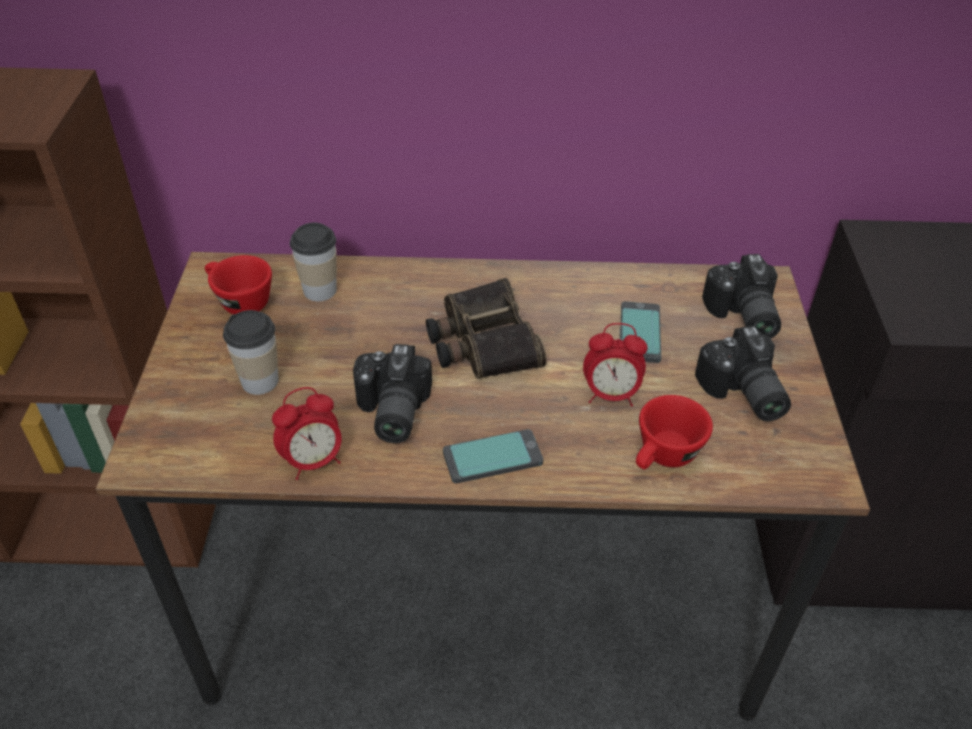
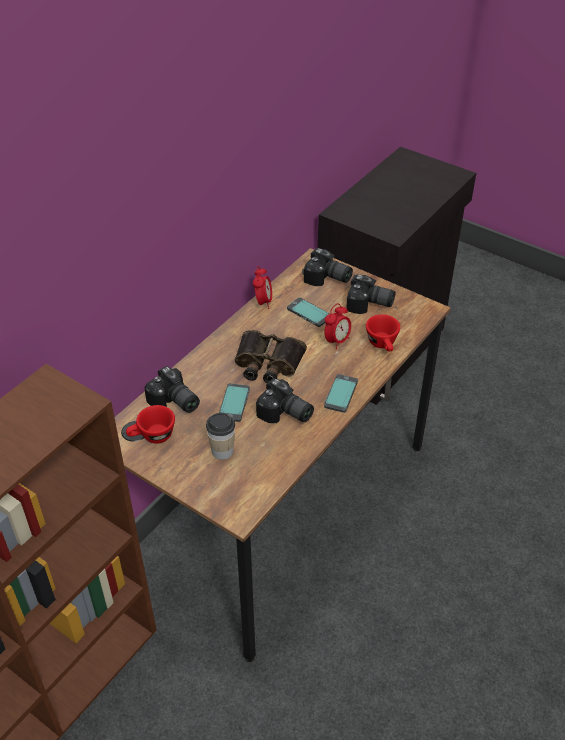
camera: 55 degrees left, 0 degrees up
alarm clock [272,387,342,480] -> alarm clock moved to [253,266,272,309]
cup [290,223,337,301] -> camera [144,366,200,413]
none -> phone [219,383,250,422]

